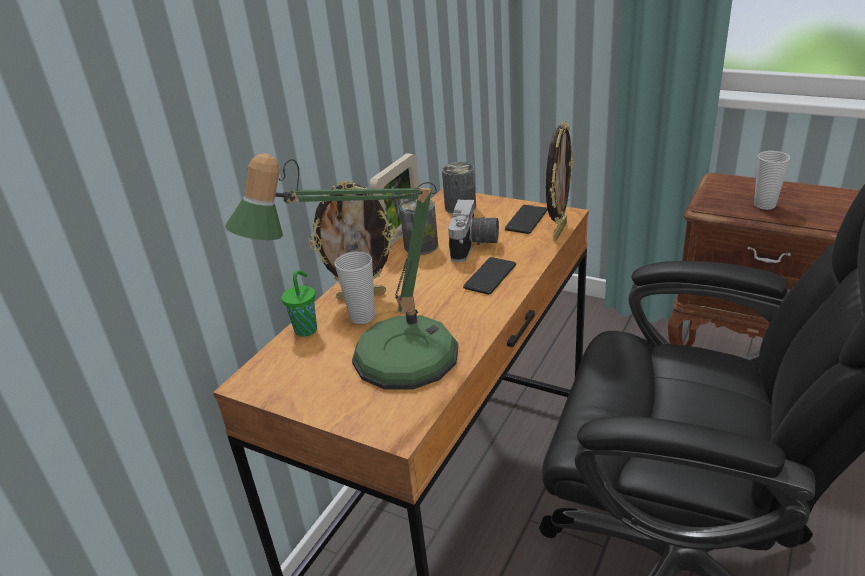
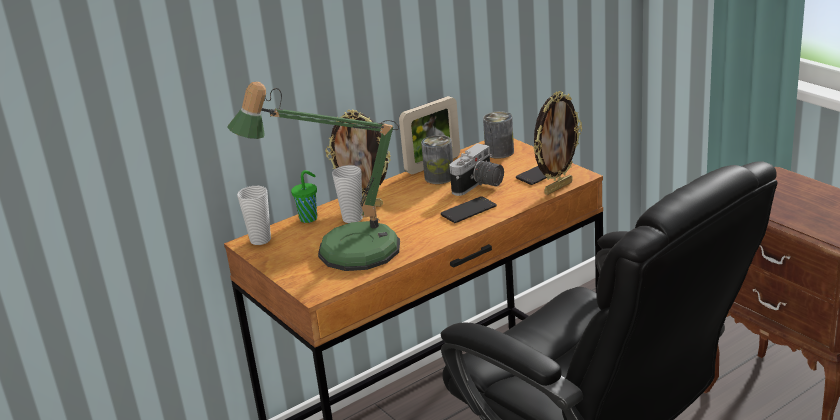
camera: 25 degrees right, 5 degrees down
cup [754,151,790,210] -> cup moved to [237,186,271,245]

